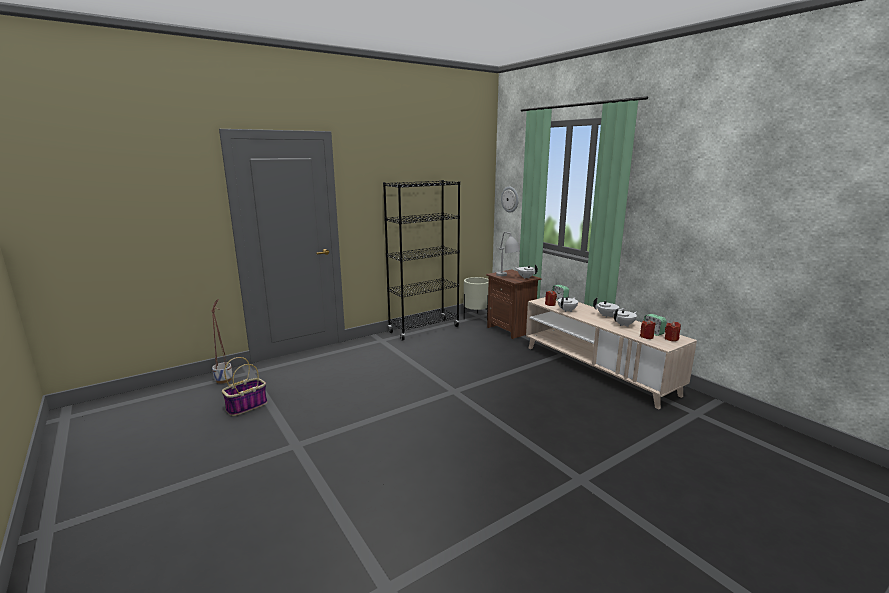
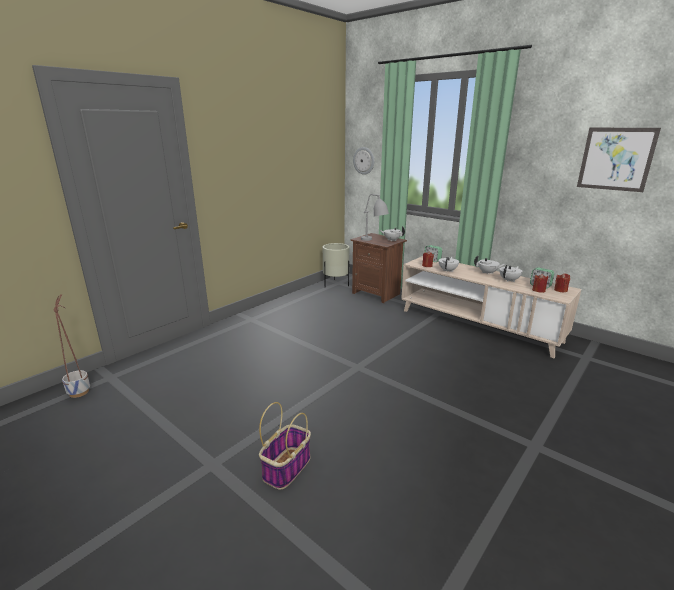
camera: 15 degrees left, 5 degrees up
basket [222,357,267,416] -> basket moved to [259,402,311,489]
black bookcase [383,180,460,341] -> none
none -> picture [577,128,661,192]

